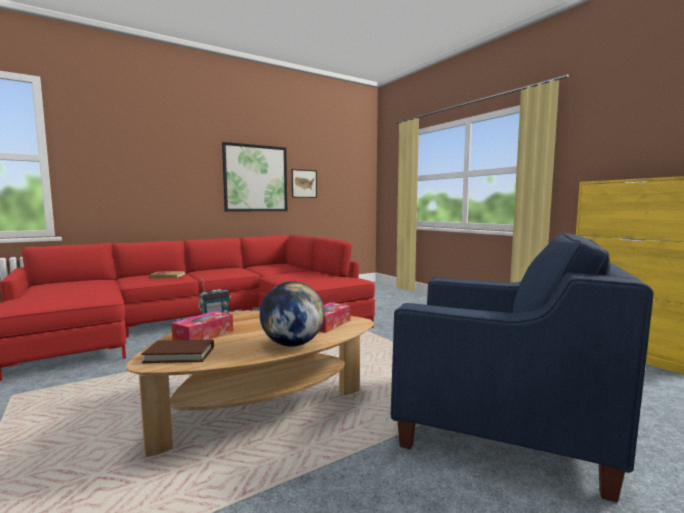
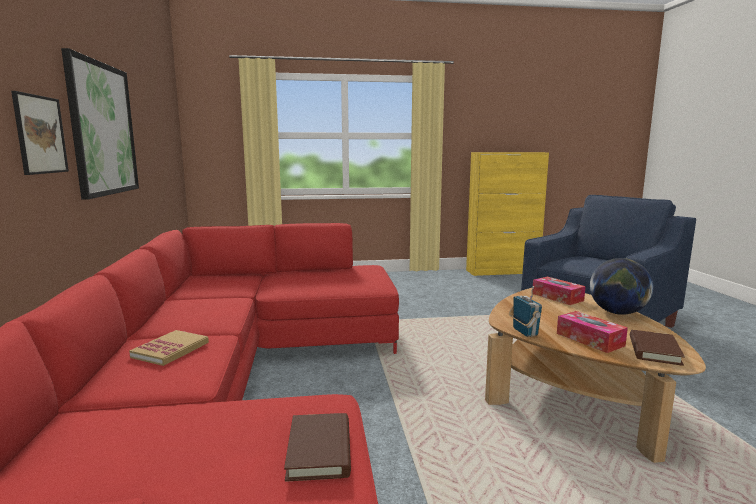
camera: 65 degrees left, 5 degrees up
picture [292,169,317,198] -> picture moved to [11,91,69,175]
none -> brown book [284,413,351,482]

